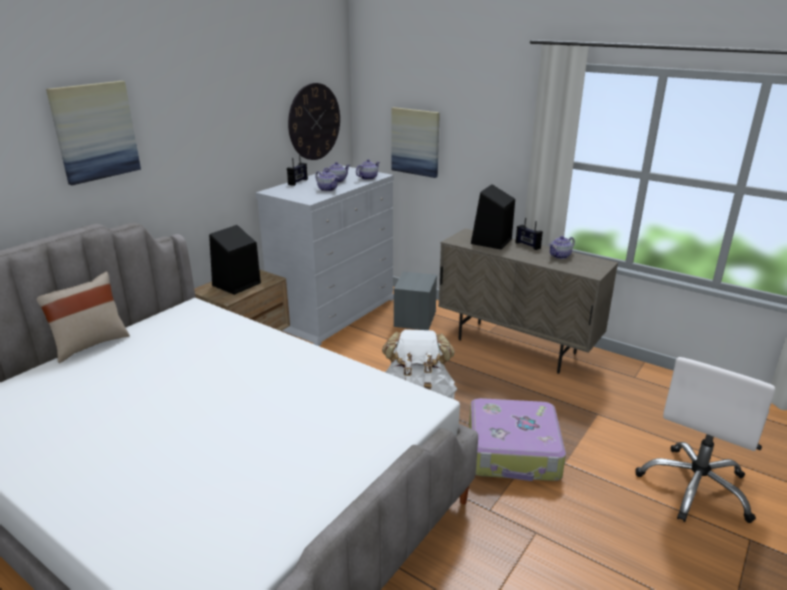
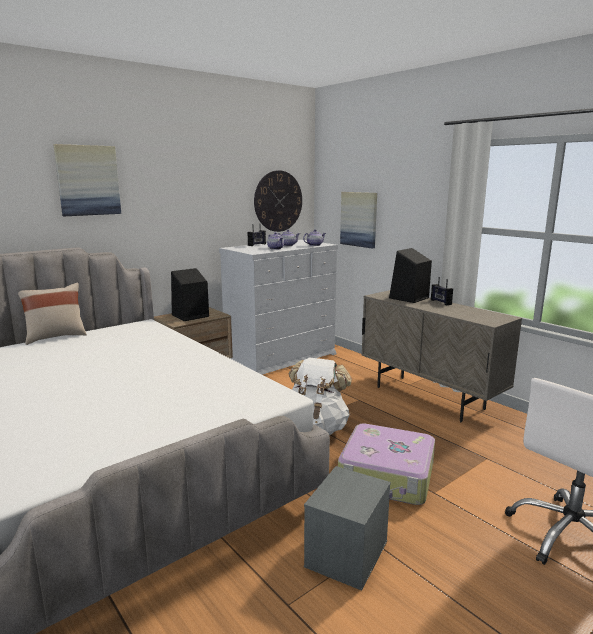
camera: 15 degrees right, 10 degrees down
grey storage box [394,272,437,330] -> grey storage box moved to [304,466,391,591]
teapot [549,236,575,259] -> none

